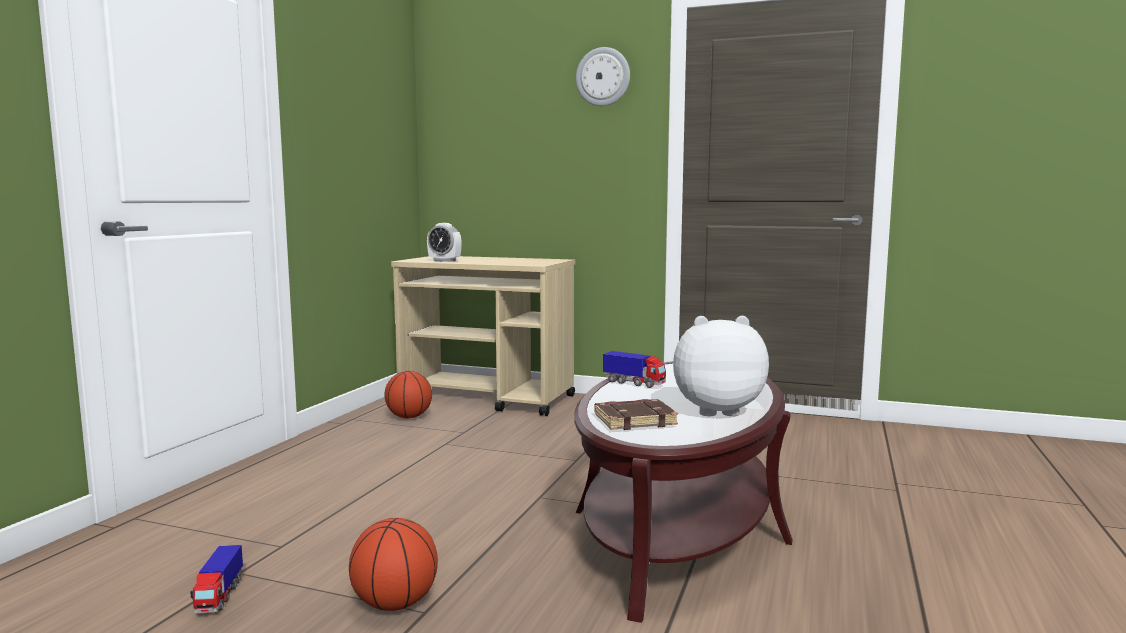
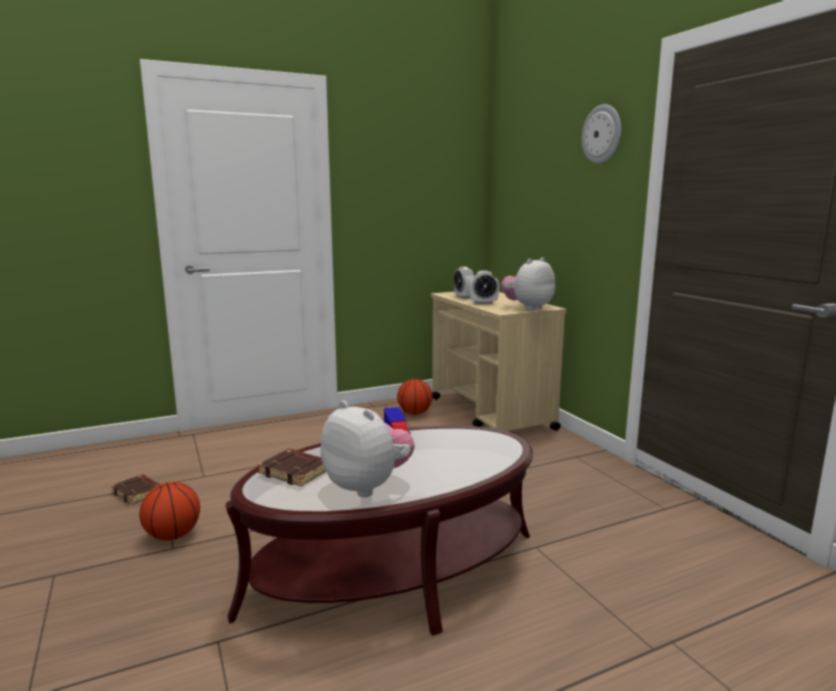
camera: 45 degrees right, 5 degrees up
toy truck [190,545,243,613] -> brown book [111,474,160,504]
none -> alarm clock [469,271,500,304]
none -> plush toy [501,257,555,311]

